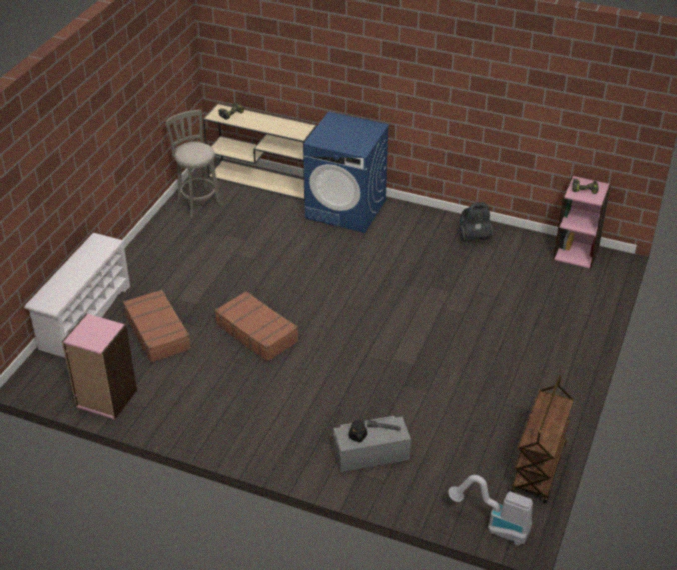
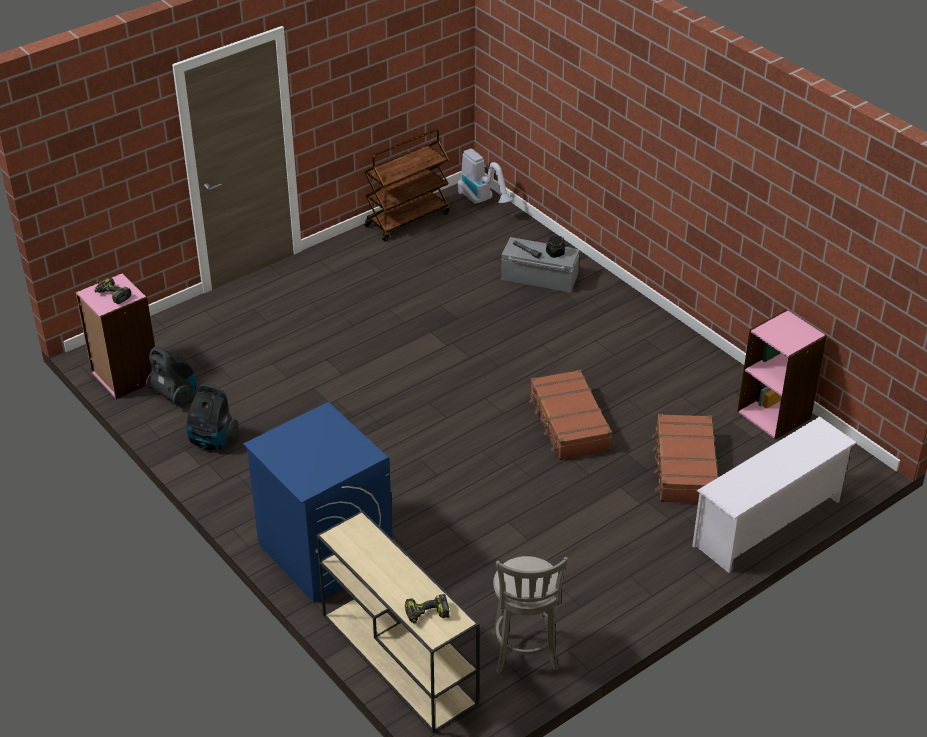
camera: 150 degrees left, 0 degrees up
none -> vacuum cleaner [146,346,196,406]

